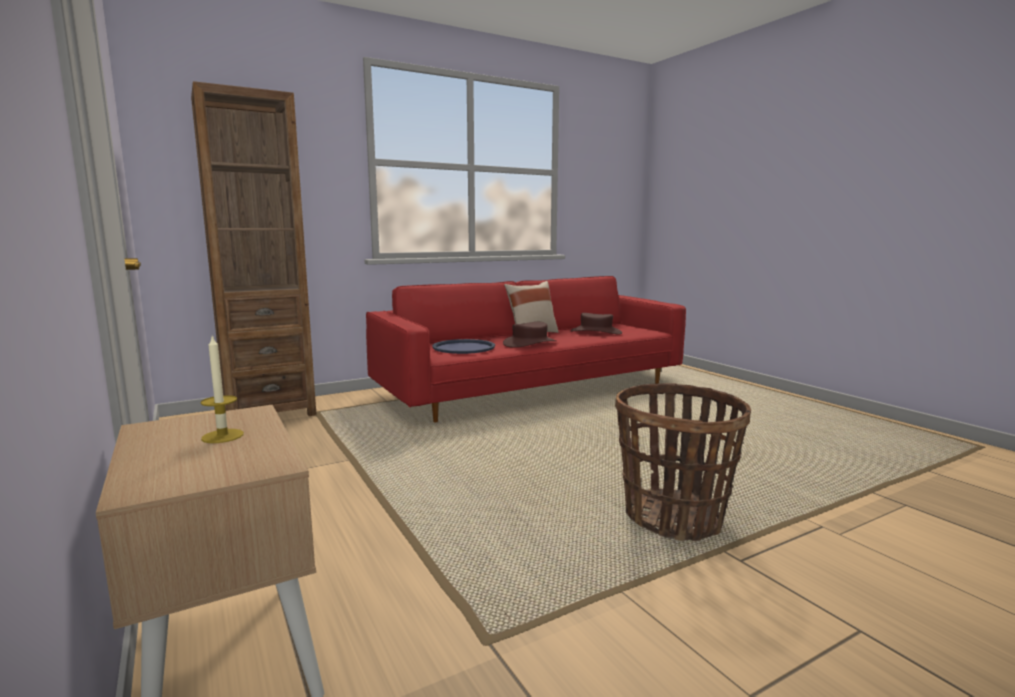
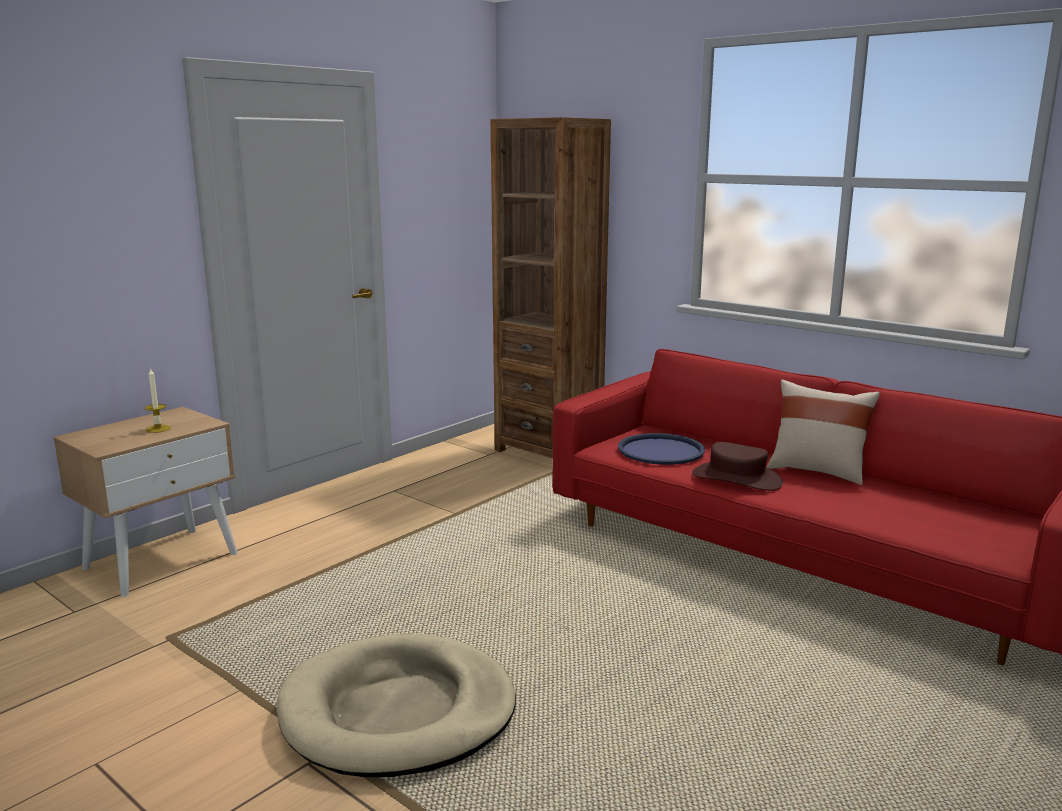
camera: 70 degrees right, 5 degrees up
brown hat [570,313,622,335] -> none
basket [615,383,751,541] -> beige dog bed [277,633,516,777]

